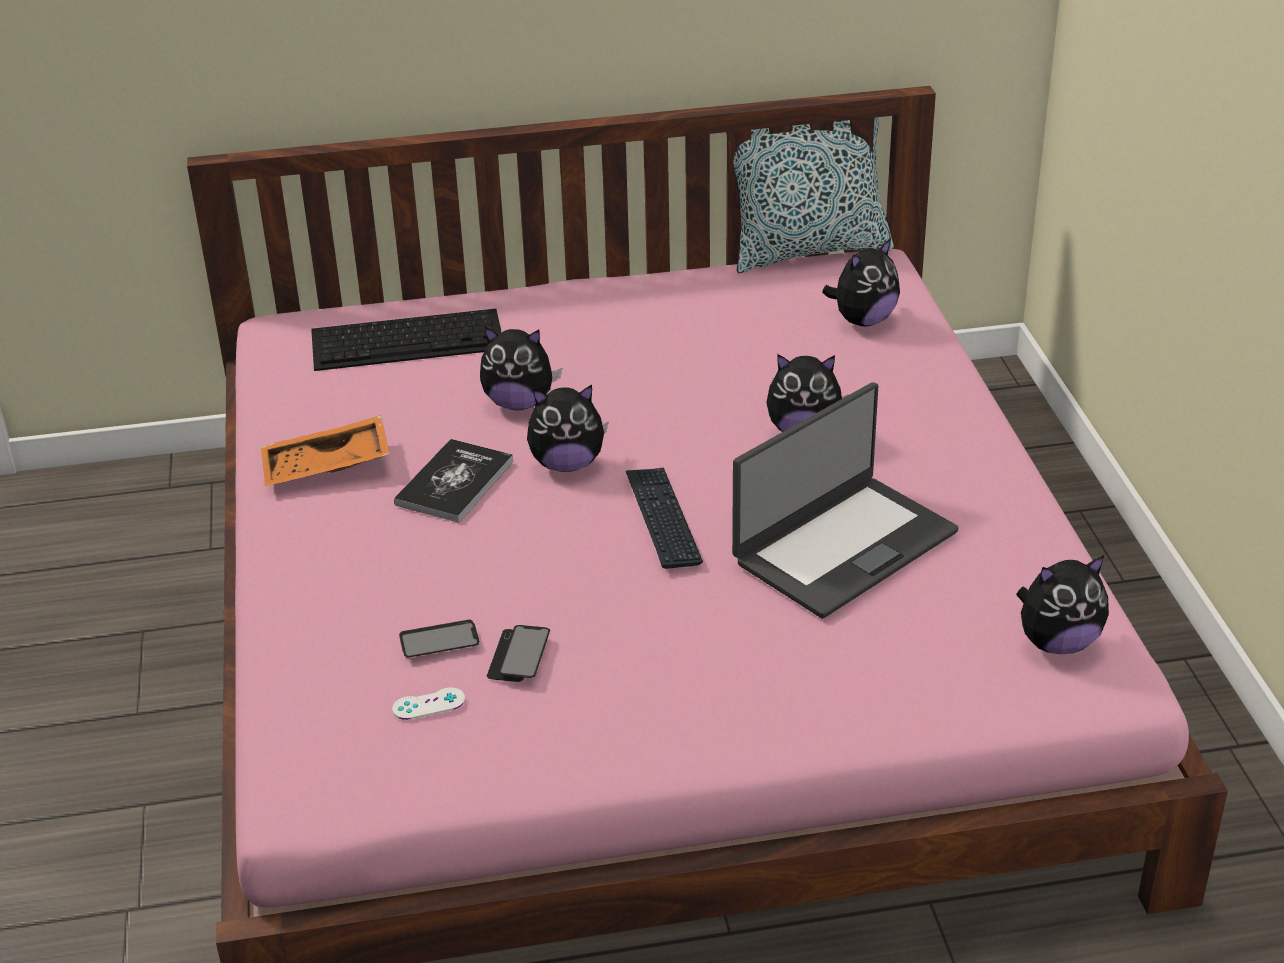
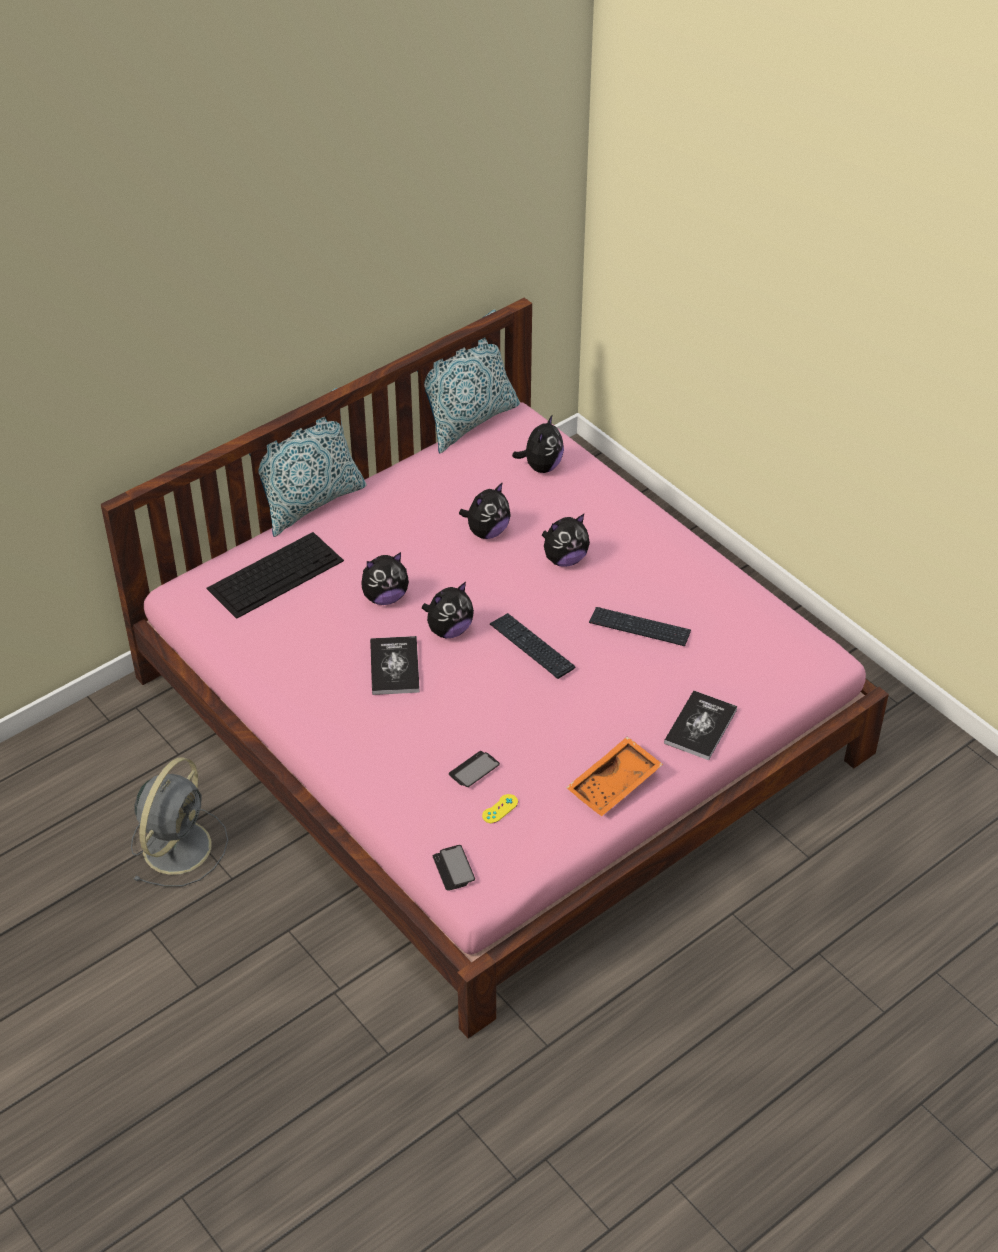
camera: 30 degrees left, 10 degrees up
orange tray [261,415,390,486] -> orange tray moved to [566,737,663,816]
white game controller [392,687,465,720] -> yellow game controller [482,794,518,824]
phone [487,625,550,682] -> phone moved to [433,845,475,891]
laptop [732,382,958,618] -> keyboard [589,607,691,646]
plush toy [1016,555,1109,654] -> plush toy moved to [459,482,511,539]
none -> grey fan [131,757,228,887]
none -> pillow [249,388,367,537]
none -> book [664,691,737,760]

